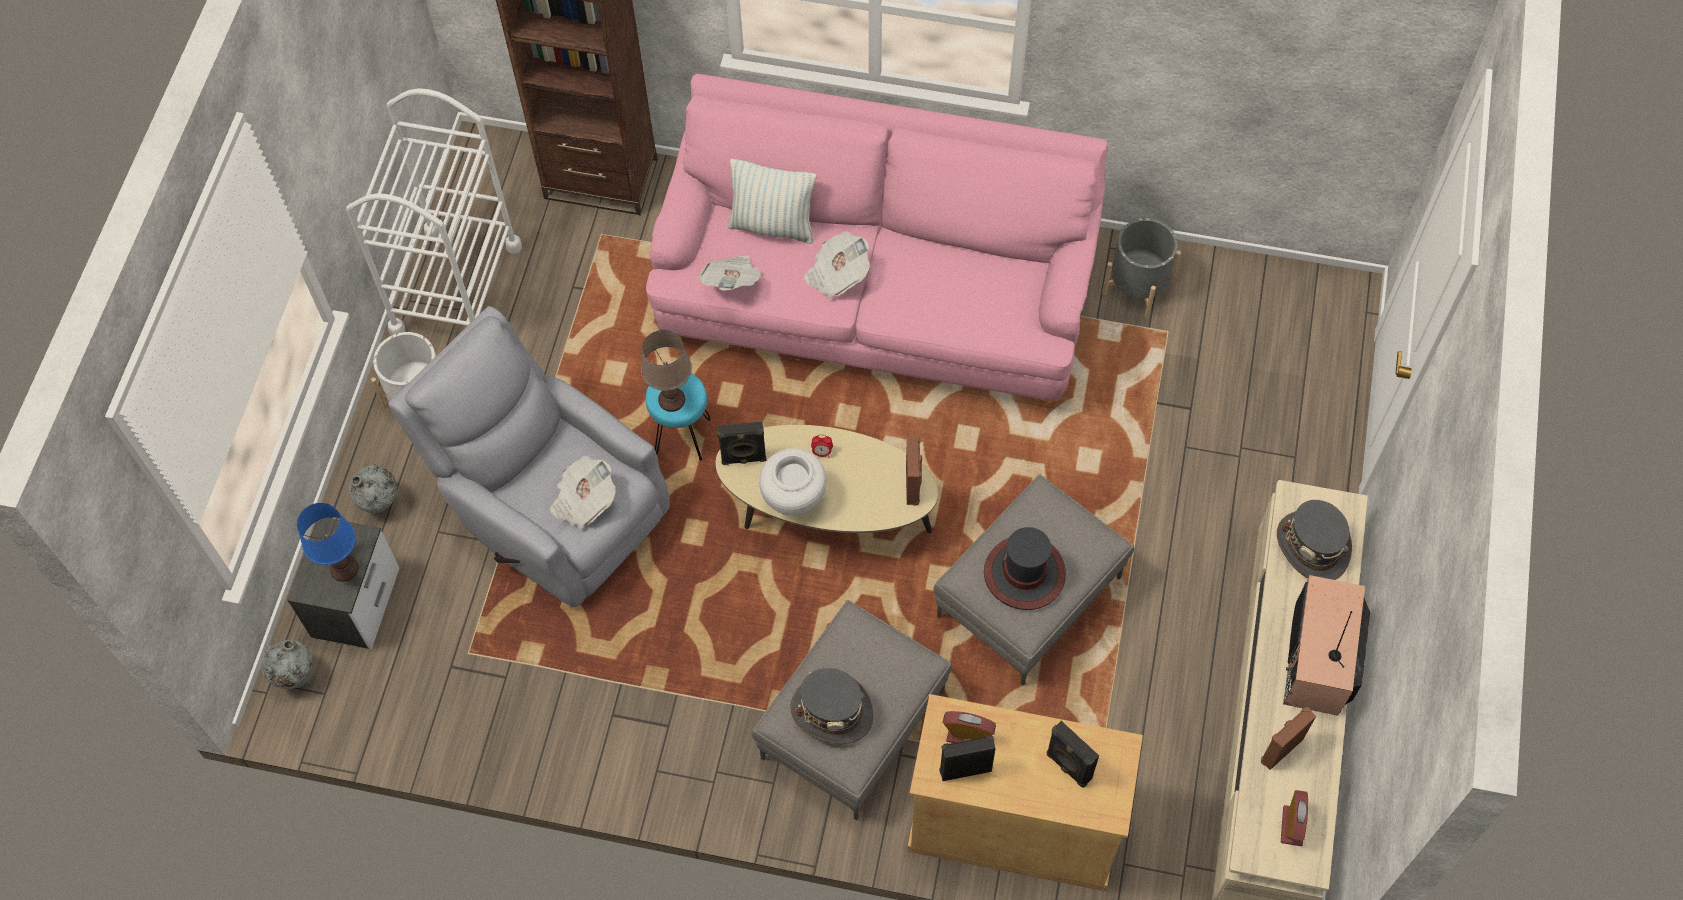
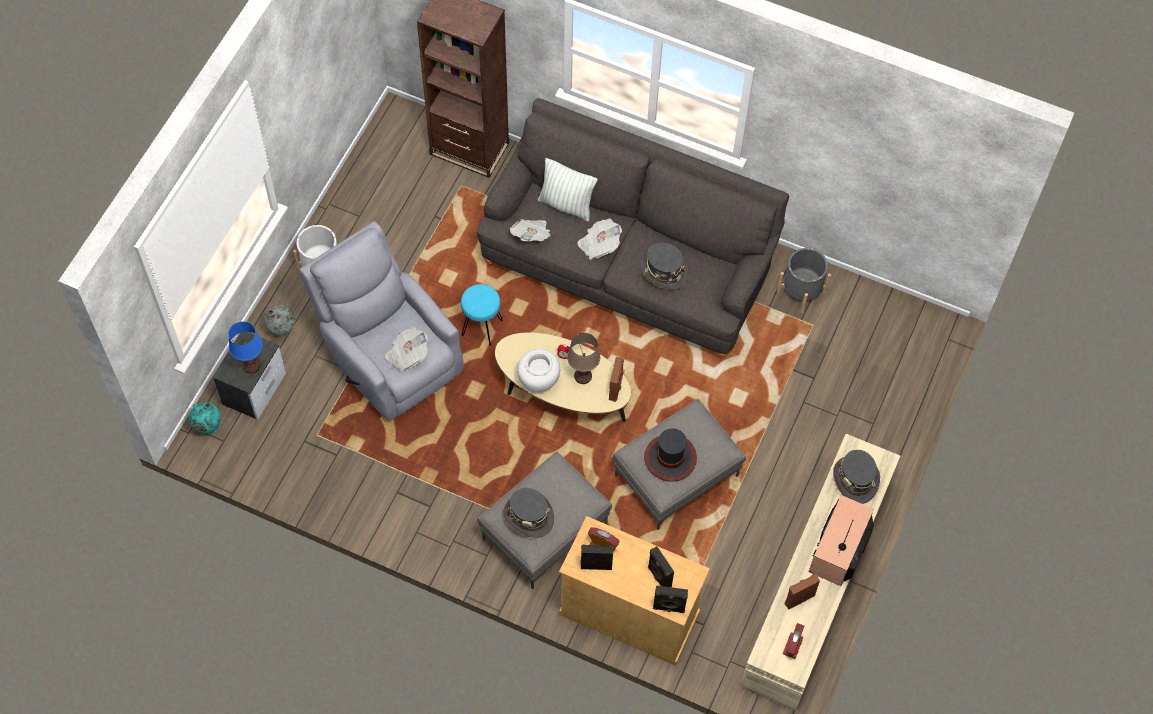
camera: 10 degrees right, 0 degrees up
grey vase [262,640,313,689] -> turquoise vase [189,402,221,434]
white cart [346,88,522,335] -> none
brown table lamp [641,330,692,412] -> brown table lamp moved to [567,333,600,384]
pink sofa [646,74,1108,407] -> grey sofa [477,98,789,358]
black speaker [717,422,767,465] -> black speaker moved to [653,585,688,613]
none -> grey hat [639,243,688,290]

